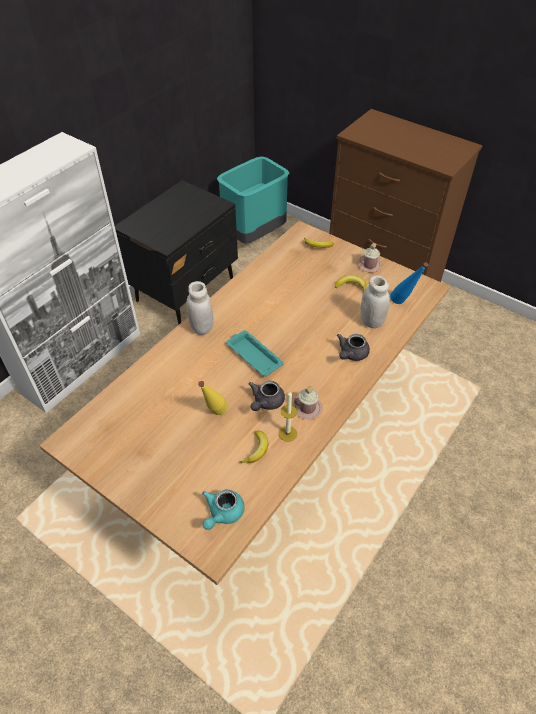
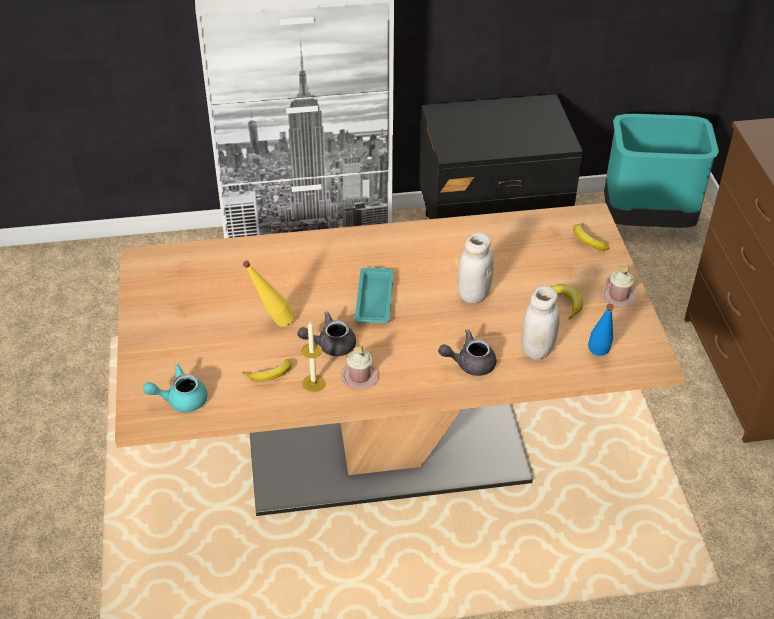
camera: 45 degrees right, 5 degrees down
white jar [186,281,213,335] -> white jar moved to [457,232,494,303]

